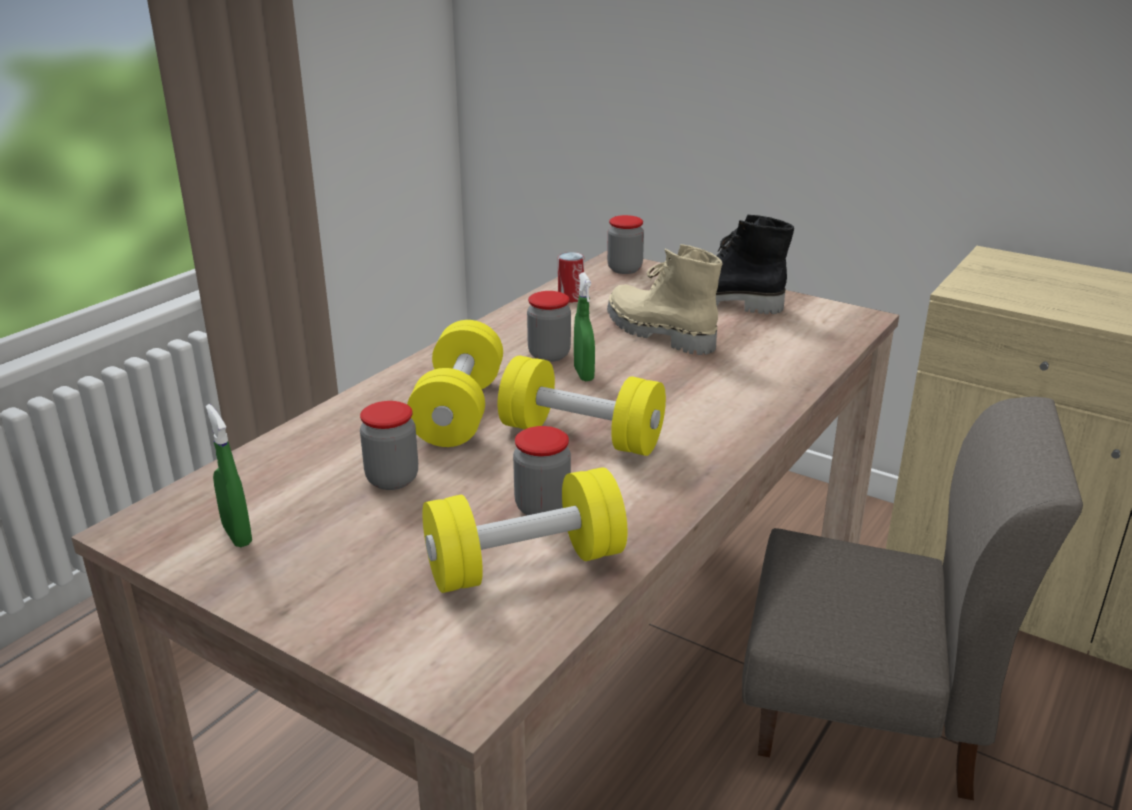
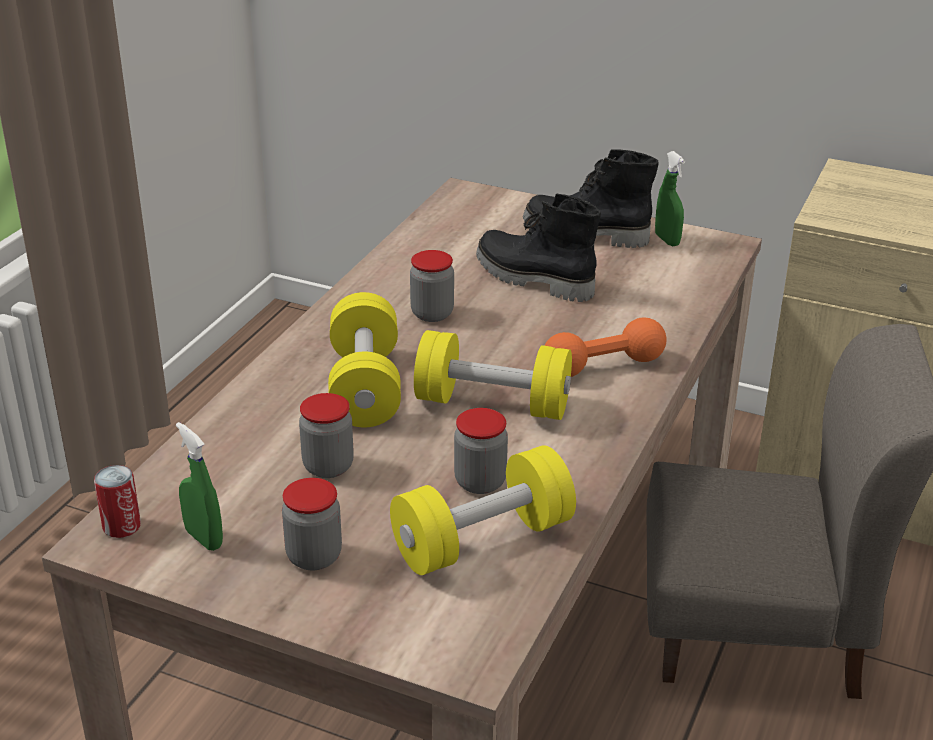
camera: 10 degrees left, 5 degrees up
can [558,252,584,302] -> can moved to [94,465,141,538]
green spray bottle [574,272,595,381] -> green spray bottle moved to [655,151,685,246]
jar [607,215,644,274] -> jar moved to [282,478,342,570]
beige boot [607,244,723,355] -> black boot [476,194,601,302]
none -> orange dumbbell [544,318,666,377]

